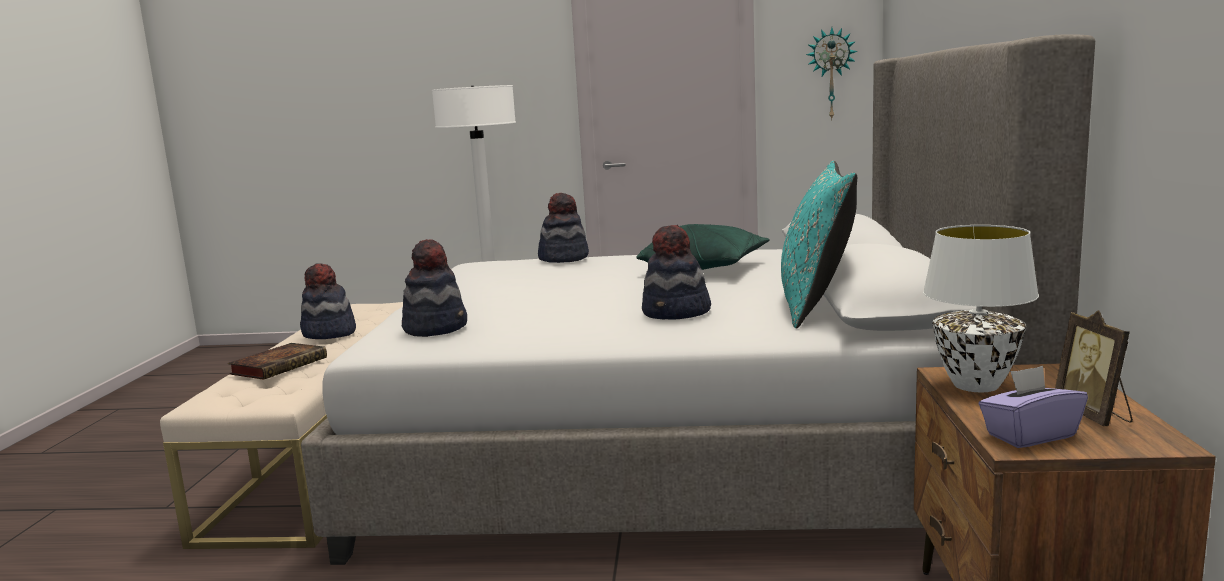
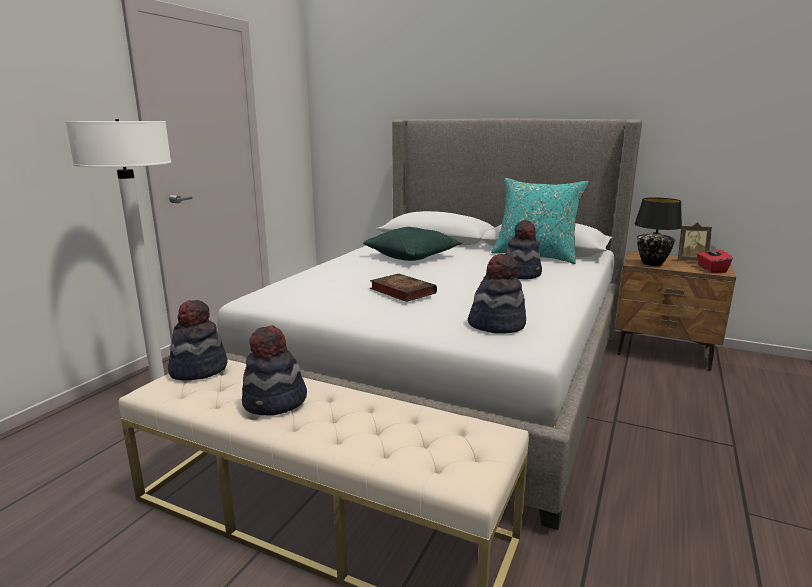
camera: 70 degrees left, 5 degrees up
book [228,343,327,380] -> book moved to [370,274,437,302]
hat [538,193,589,263] -> hat moved to [168,300,228,381]
wall clock [806,27,858,120] -> none
white table lamp [923,225,1039,392] -> black table lamp [635,198,682,266]
purple tissue box [979,366,1088,448] -> red tissue box [697,245,733,273]

